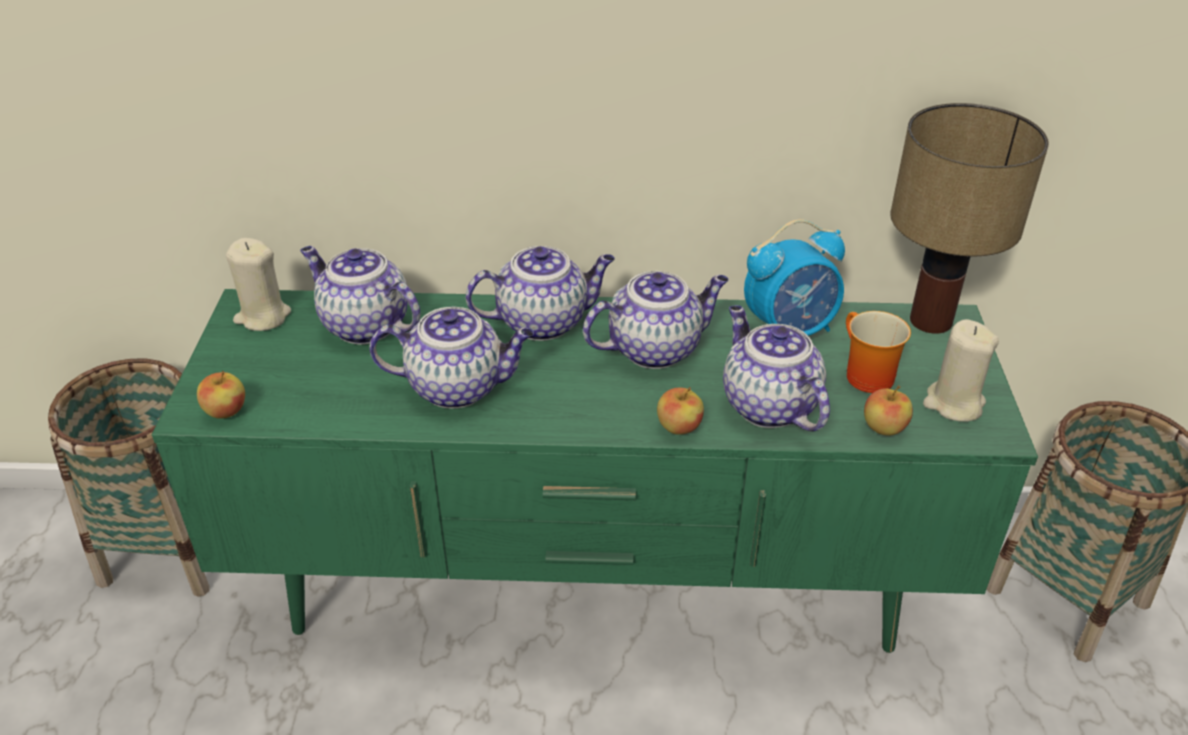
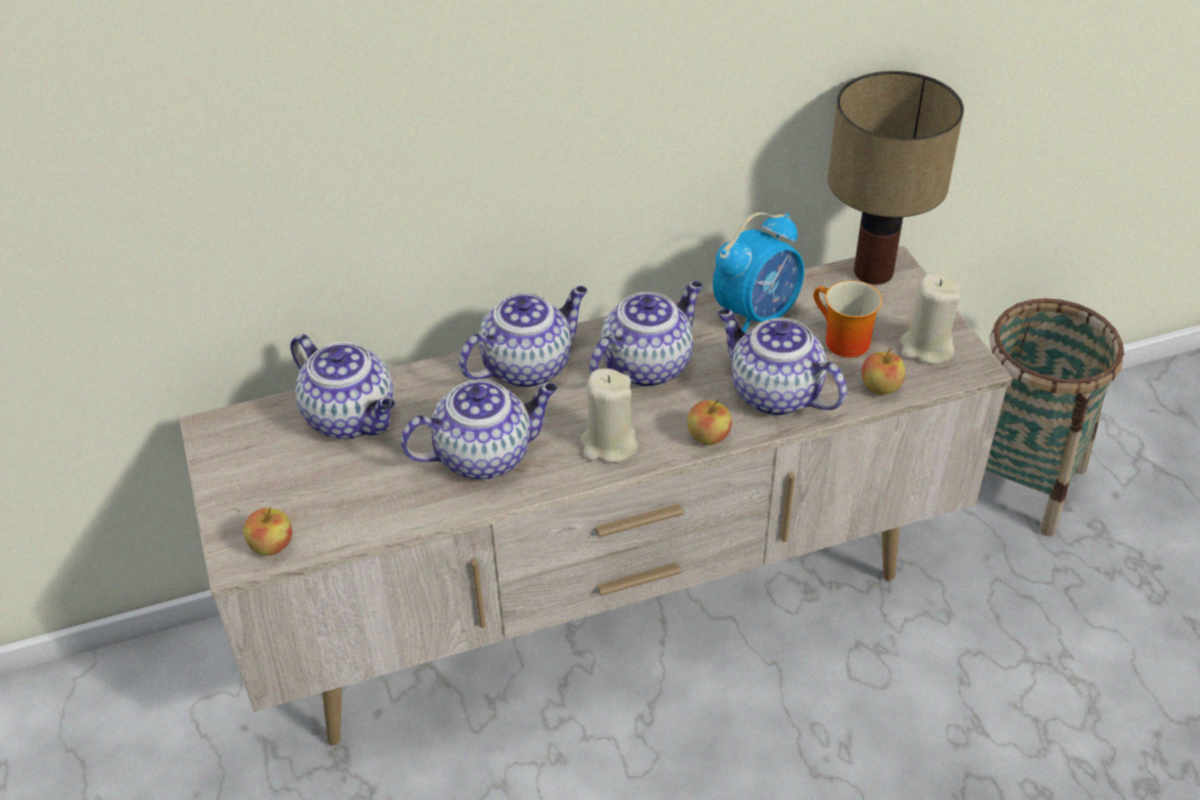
camera: 20 degrees left, 5 degrees up
basket [48,358,209,597] -> none
green tv stand [152,289,1038,653] -> beige tv stand [179,246,1012,745]
beige candle [226,238,291,331] -> beige candle moved to [581,369,638,463]
teapot [300,246,421,345] -> teapot turned 150 degrees counterclockwise [290,334,395,439]

